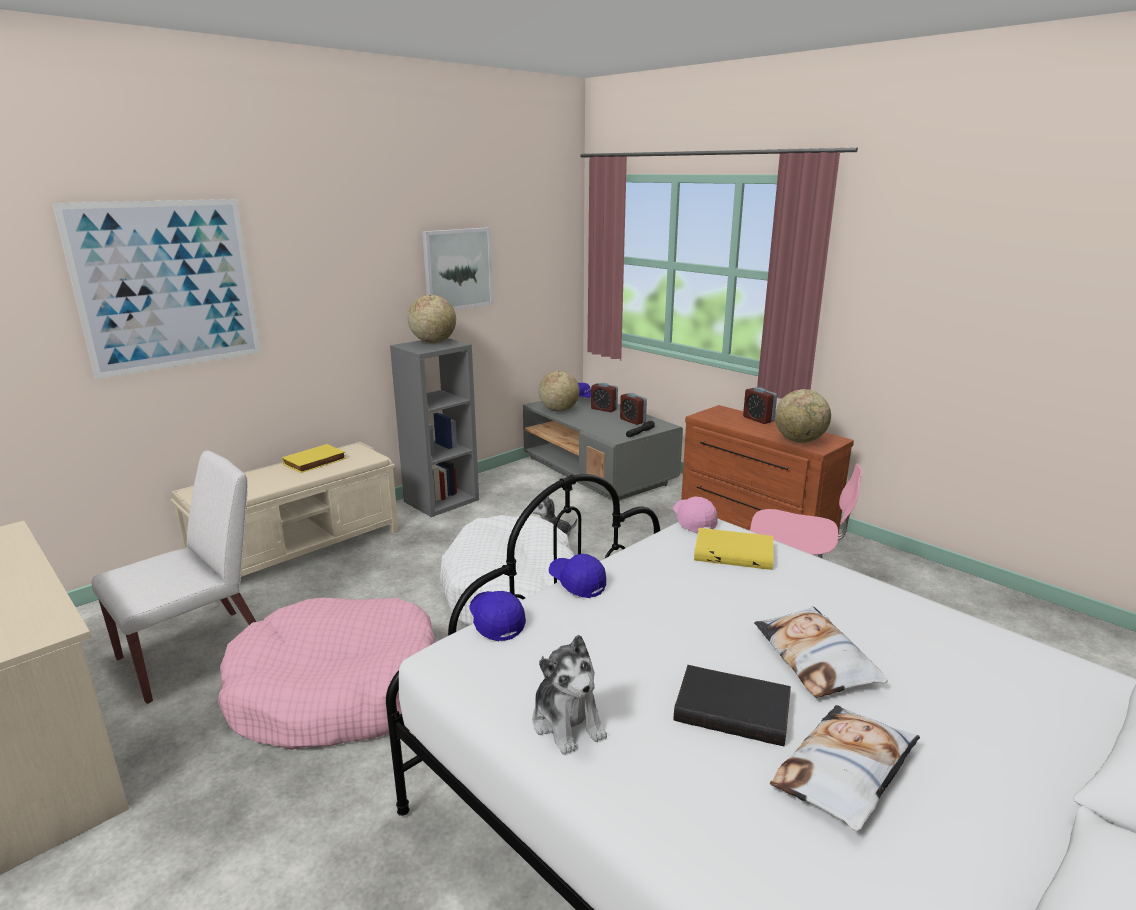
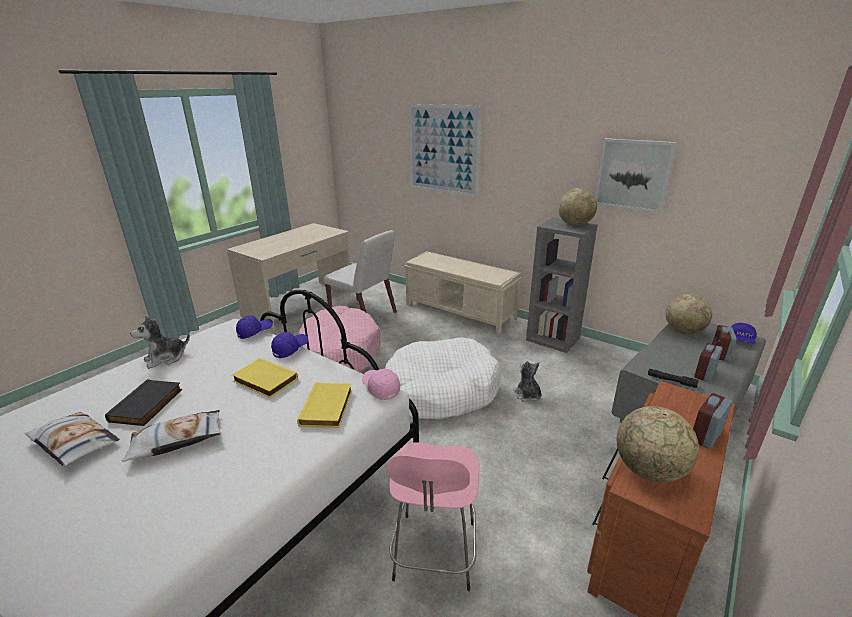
camera: 80 degrees right, 5 degrees up
yellow book [282,444,346,473] -> yellow book moved to [232,358,298,398]
pink cap [673,496,718,533] -> pink cap turned 105 degrees counterclockwise [362,369,400,400]

